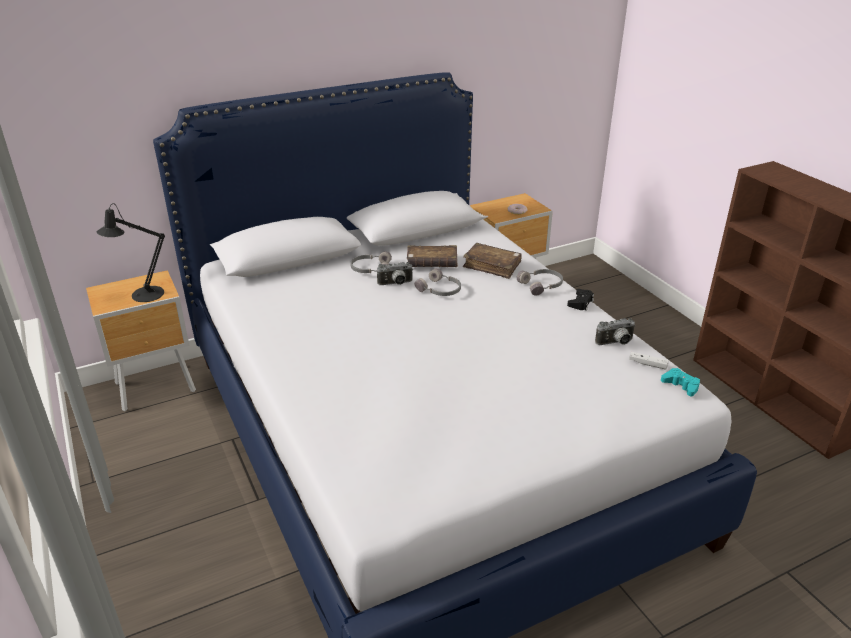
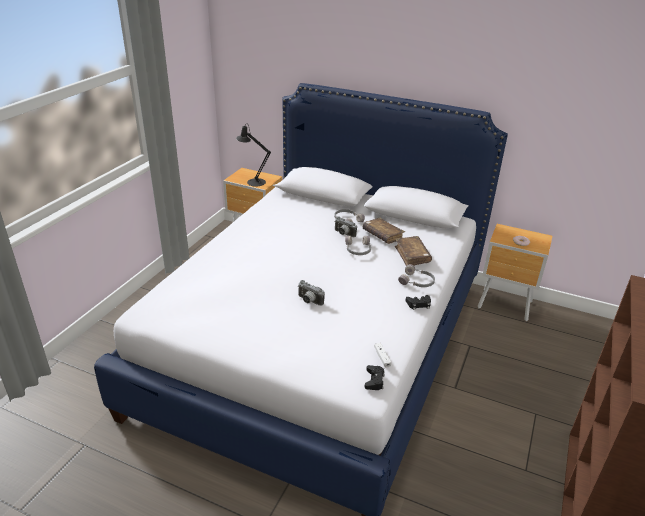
camera: 50 degrees right, 0 degrees up
camera [595,318,636,345] -> camera moved to [298,280,325,306]
turquoise game controller [661,368,700,396] -> black game controller [365,365,385,390]

